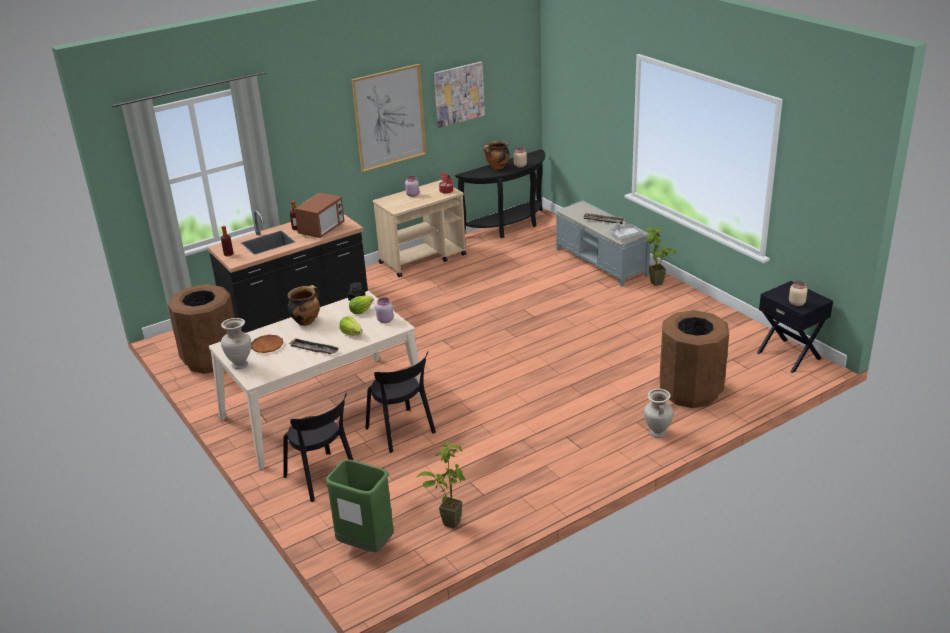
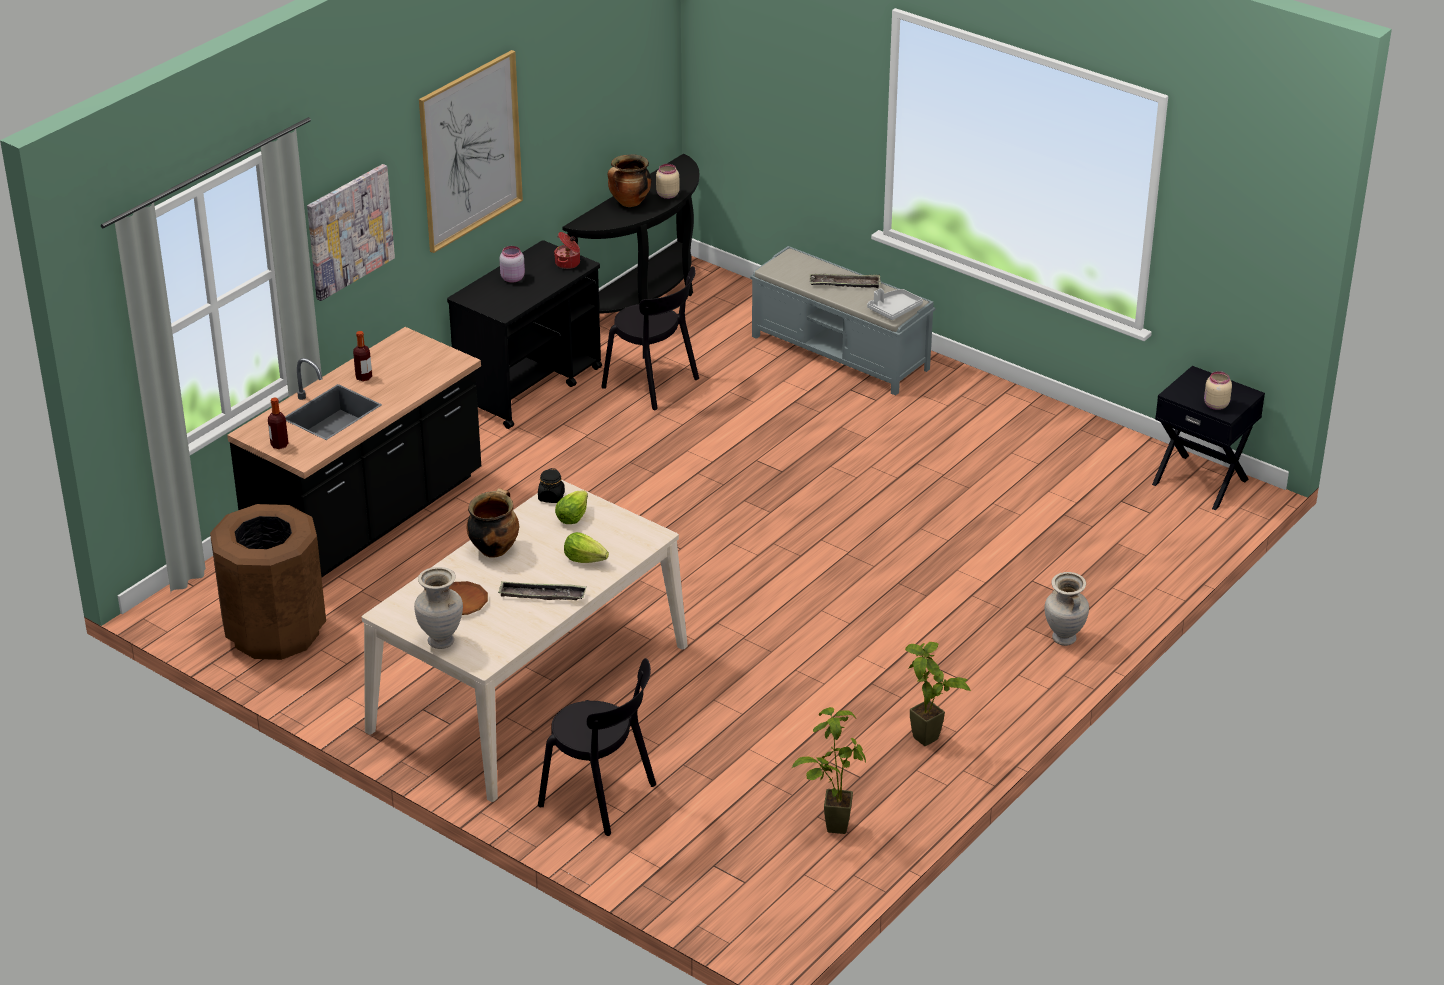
camera: 20 degrees left, 5 degrees up
microwave [295,193,344,238] -> none
green trash can [325,460,394,552] -> none
black chair [365,351,436,453] -> black chair moved to [601,266,699,410]
beige cart [373,180,467,278] -> black cart [447,240,602,429]
pink jar [375,298,394,323] -> none
picture [434,62,485,128] -> picture moved to [307,164,395,301]
potted plant [646,227,676,286] -> potted plant moved to [905,642,971,746]
brown trash can [660,310,729,408] -> none

